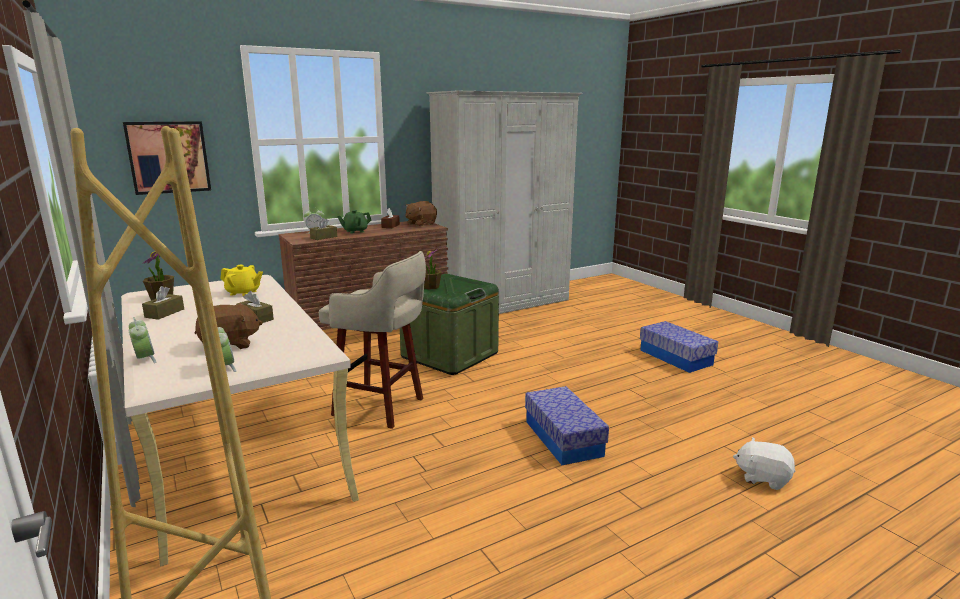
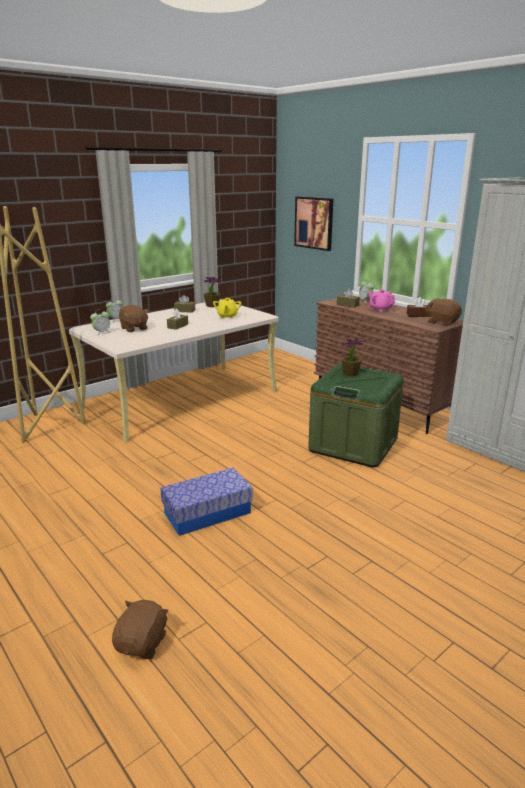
camera: 80 degrees right, 5 degrees up
beige stool [319,251,426,429] -> none
green teapot [337,210,371,234] -> pink teapot [368,289,395,312]
storage box [640,321,718,373] -> none
white plush toy [733,437,796,490] -> brown plush toy [112,600,168,659]

